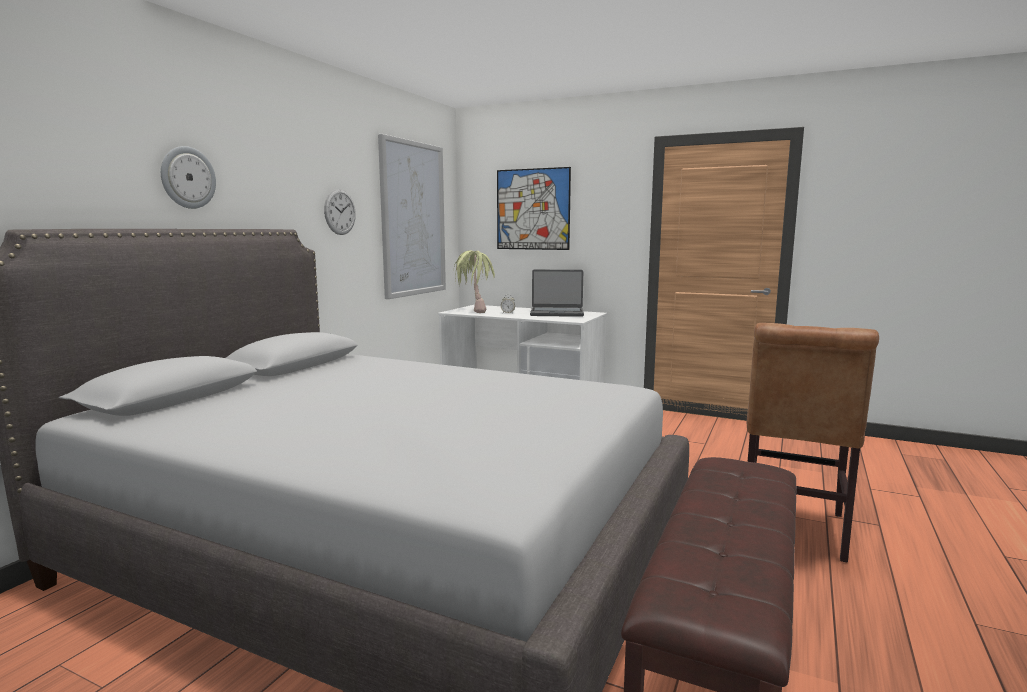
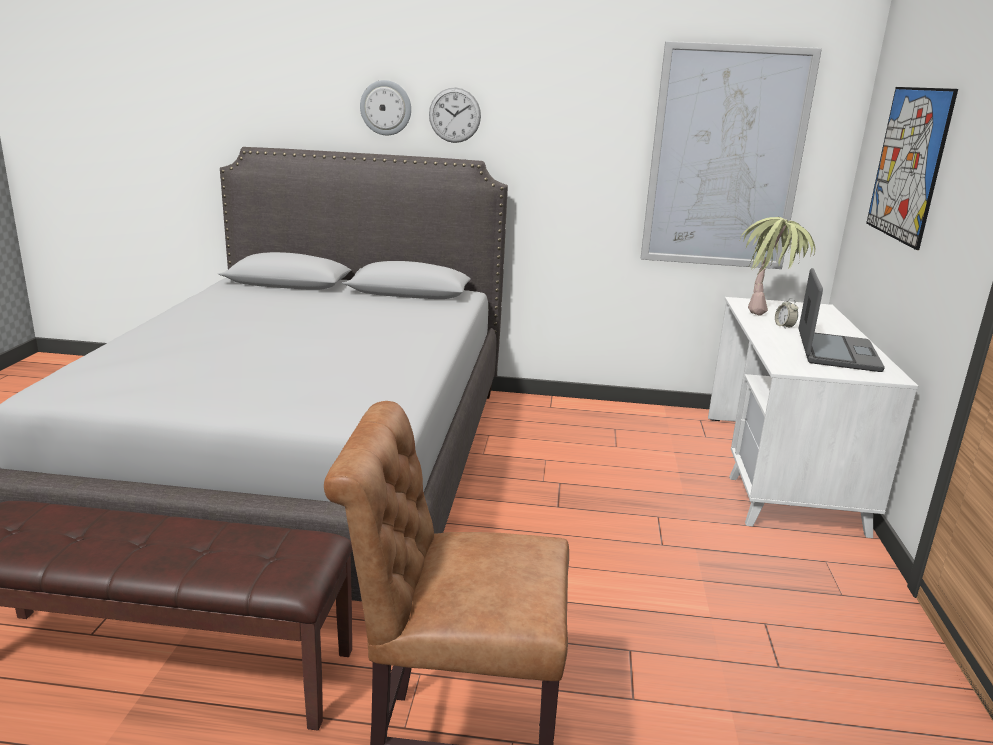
camera: 70 degrees right, 10 degrees up
wall clock [324,189,356,235] -> wall clock moved to [429,87,481,143]
laptop [530,270,584,317] -> laptop turned 150 degrees counterclockwise [799,268,885,372]

